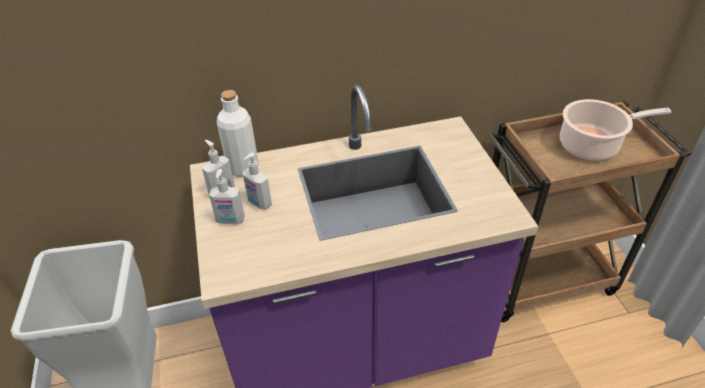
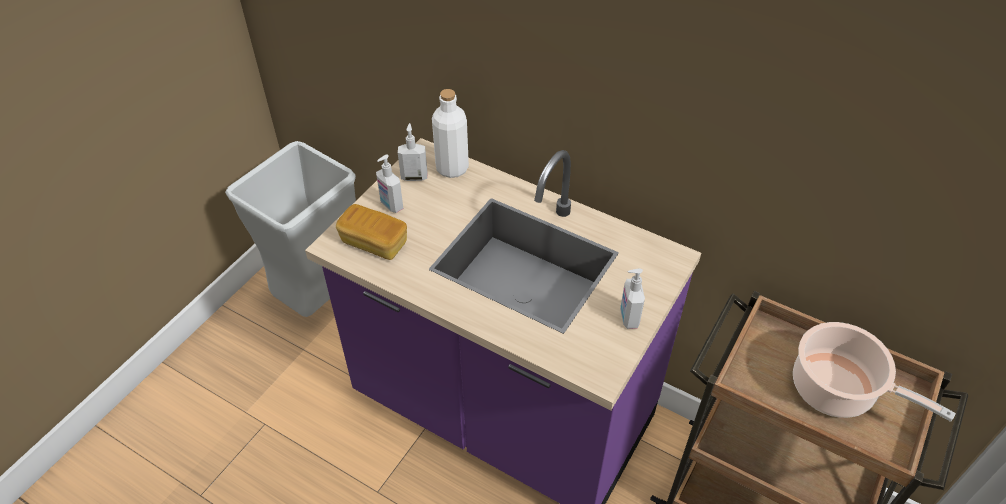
camera: 45 degrees right, 5 degrees up
soap dispenser [242,152,272,210] -> soap dispenser moved to [620,269,645,329]
none -> bread [336,204,407,260]

